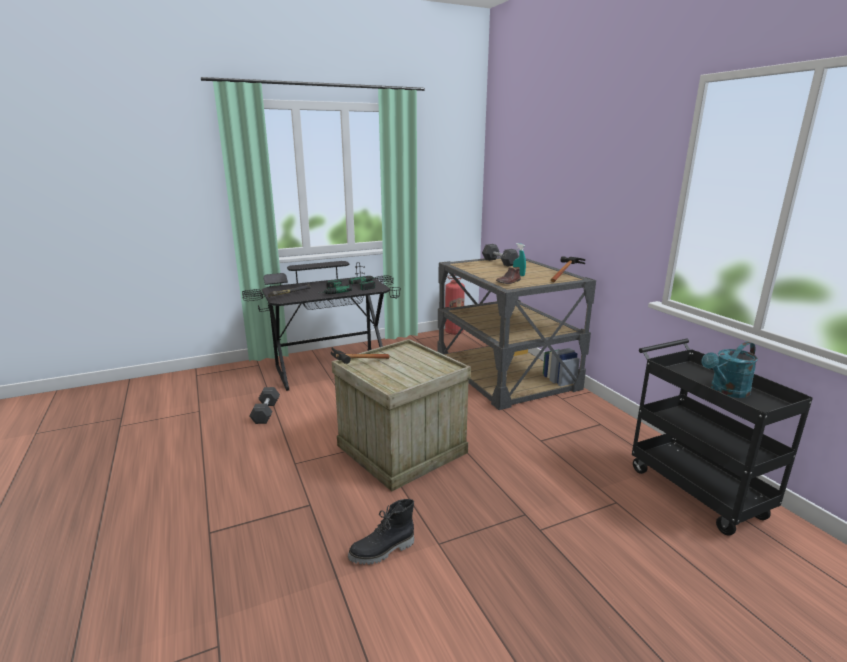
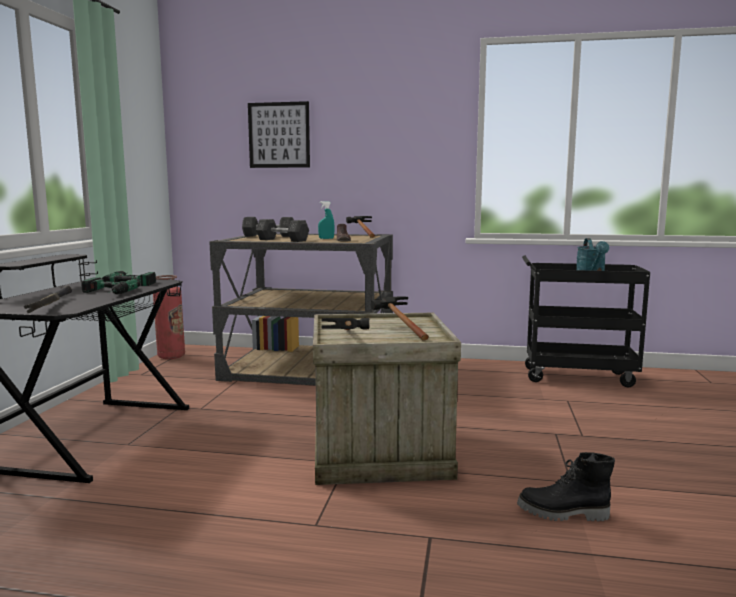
camera: 55 degrees left, 10 degrees down
grey dumbbell [249,387,280,424] -> grey dumbbell moved to [256,219,309,242]
black boot [348,499,414,565] -> black boot turned 90 degrees clockwise [517,452,615,521]
none -> picture [248,101,310,168]
none -> hammer [371,296,429,341]

